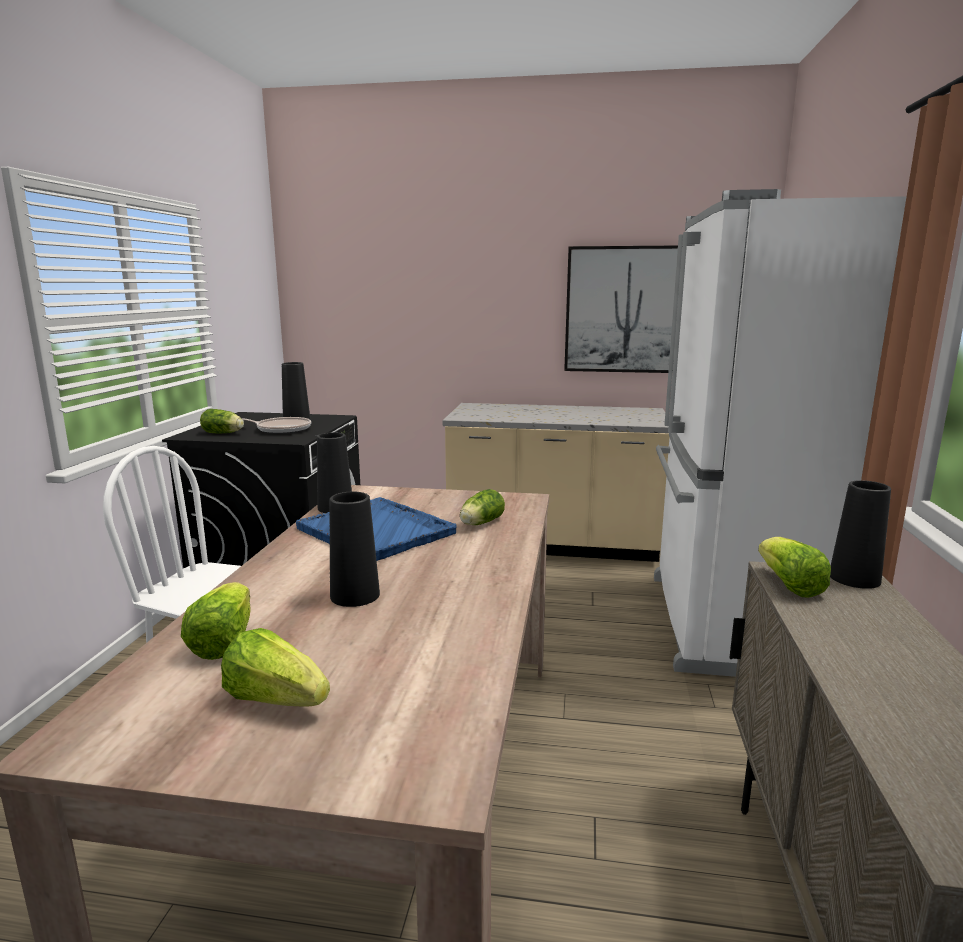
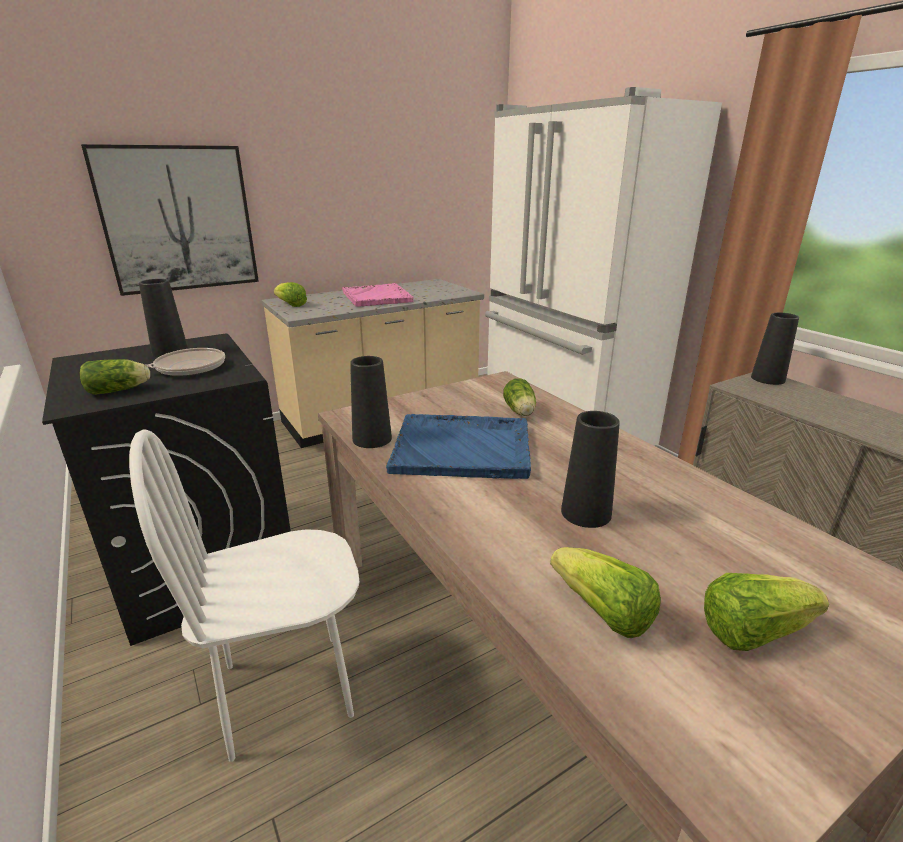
camera: 40 degrees left, 10 degrees up
picture [564,246,682,373] -> picture moved to [81,144,259,296]
lettuce [758,537,831,598] -> lettuce moved to [274,282,307,307]
none -> pink tray [342,283,414,307]

